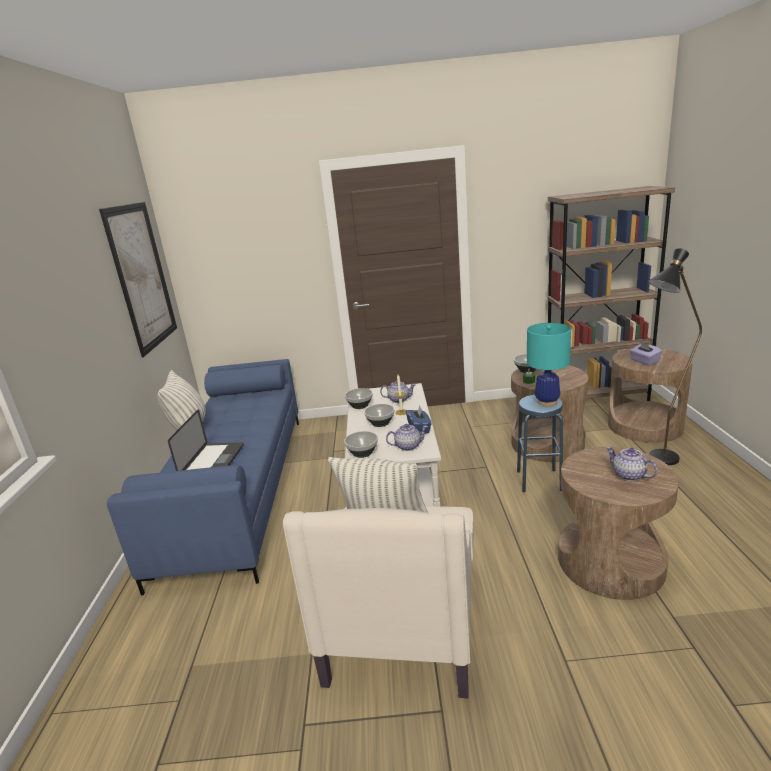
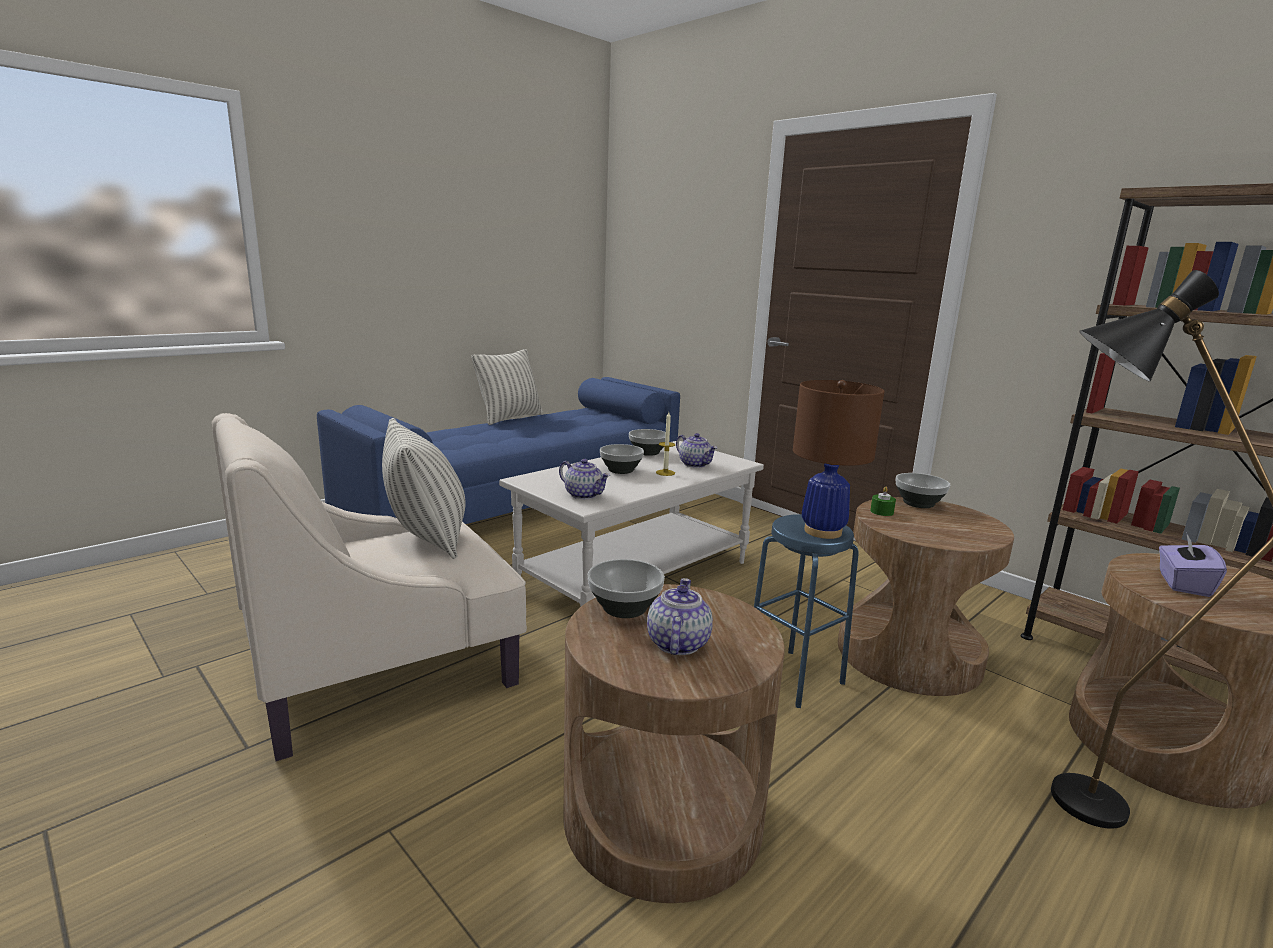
camera: 45 degrees right, 5 degrees down
picture [99,202,177,357] -> none
laptop [168,409,244,471] -> none
bowl [344,431,378,458] -> bowl moved to [588,559,665,618]
blue tissue box [406,405,432,434] -> none
turquoise table lamp [527,323,571,406] -> brown table lamp [793,380,884,539]

